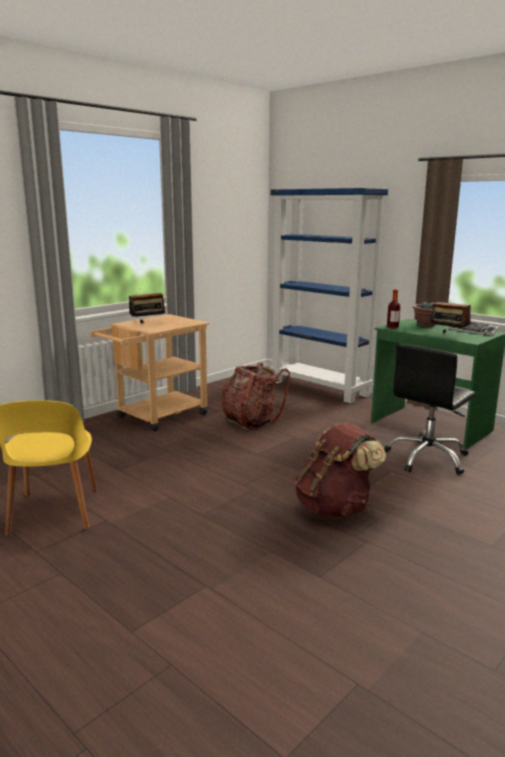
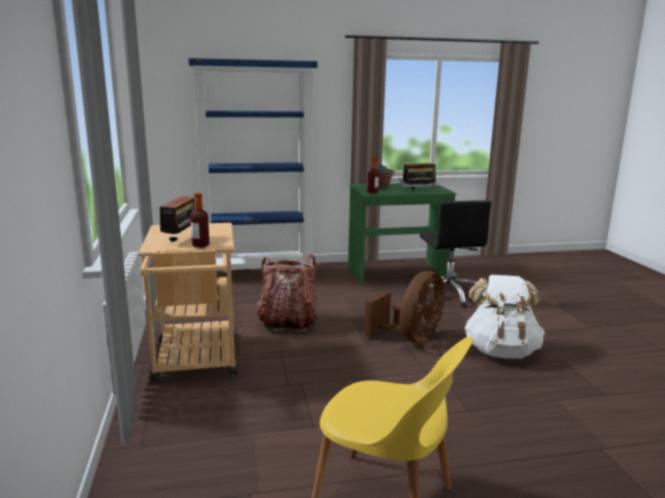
camera: 55 degrees left, 0 degrees up
brown backpack [294,422,386,517] -> white backpack [464,275,545,359]
none -> bottle [190,193,210,248]
none -> brown fan [365,271,445,343]

